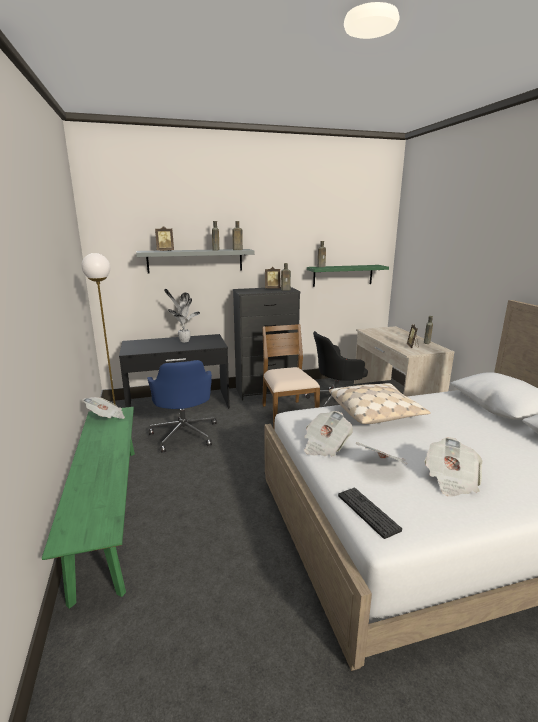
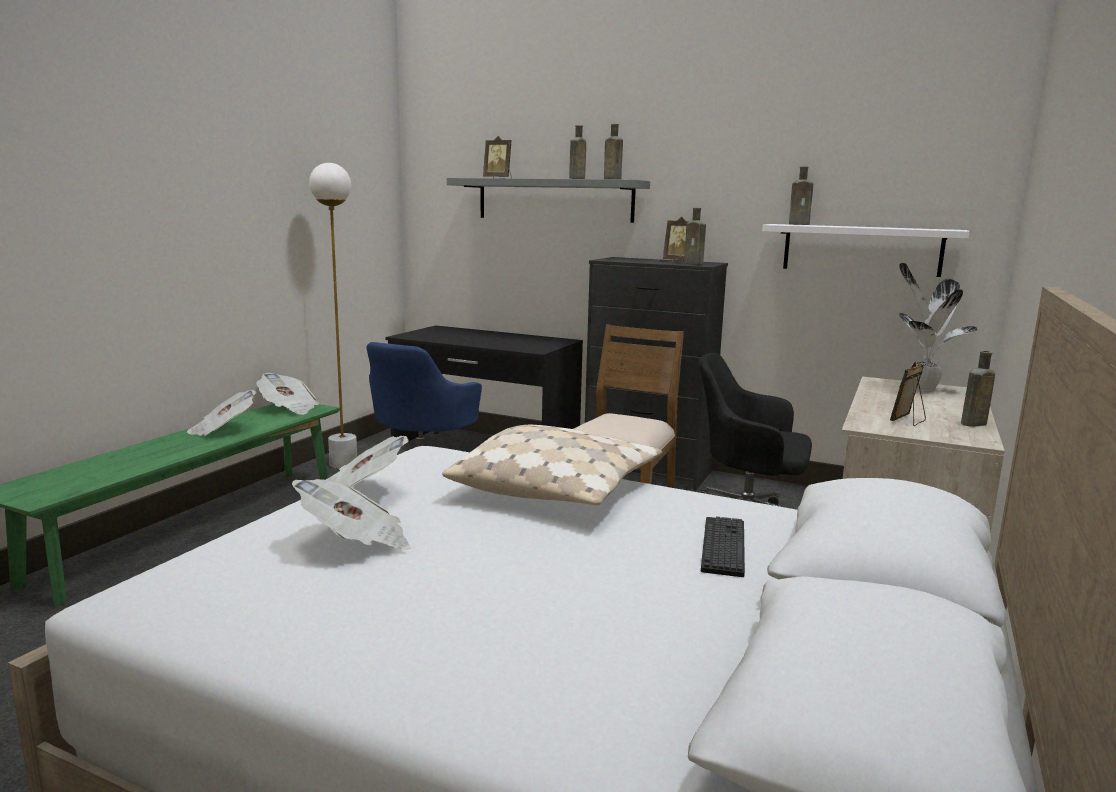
camera: 40 degrees right, 5 degrees down
potted plant [164,289,200,342] -> potted plant moved to [899,263,978,392]
green shelf [307,265,389,287] -> white shelf [762,224,970,277]
keyboard [338,487,402,539] -> keyboard moved to [701,517,745,577]
newspaper [424,437,482,497] -> newspaper moved to [187,390,256,436]

